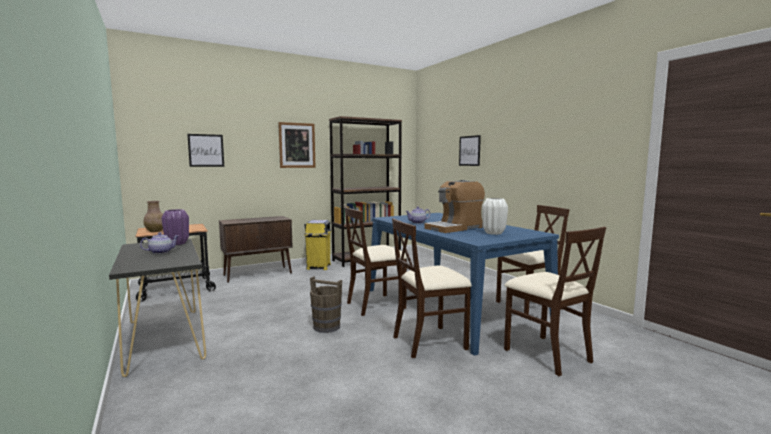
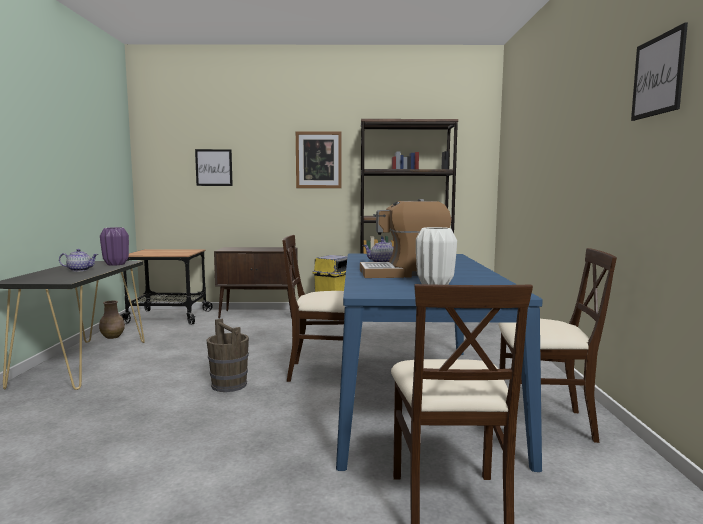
camera: 30 degrees right, 0 degrees up
brown vase [144,201,163,232] -> brown vase moved to [99,301,125,339]
beige chair [392,218,472,358] -> none
picture [459,135,481,166] -> picture moved to [631,23,688,121]

